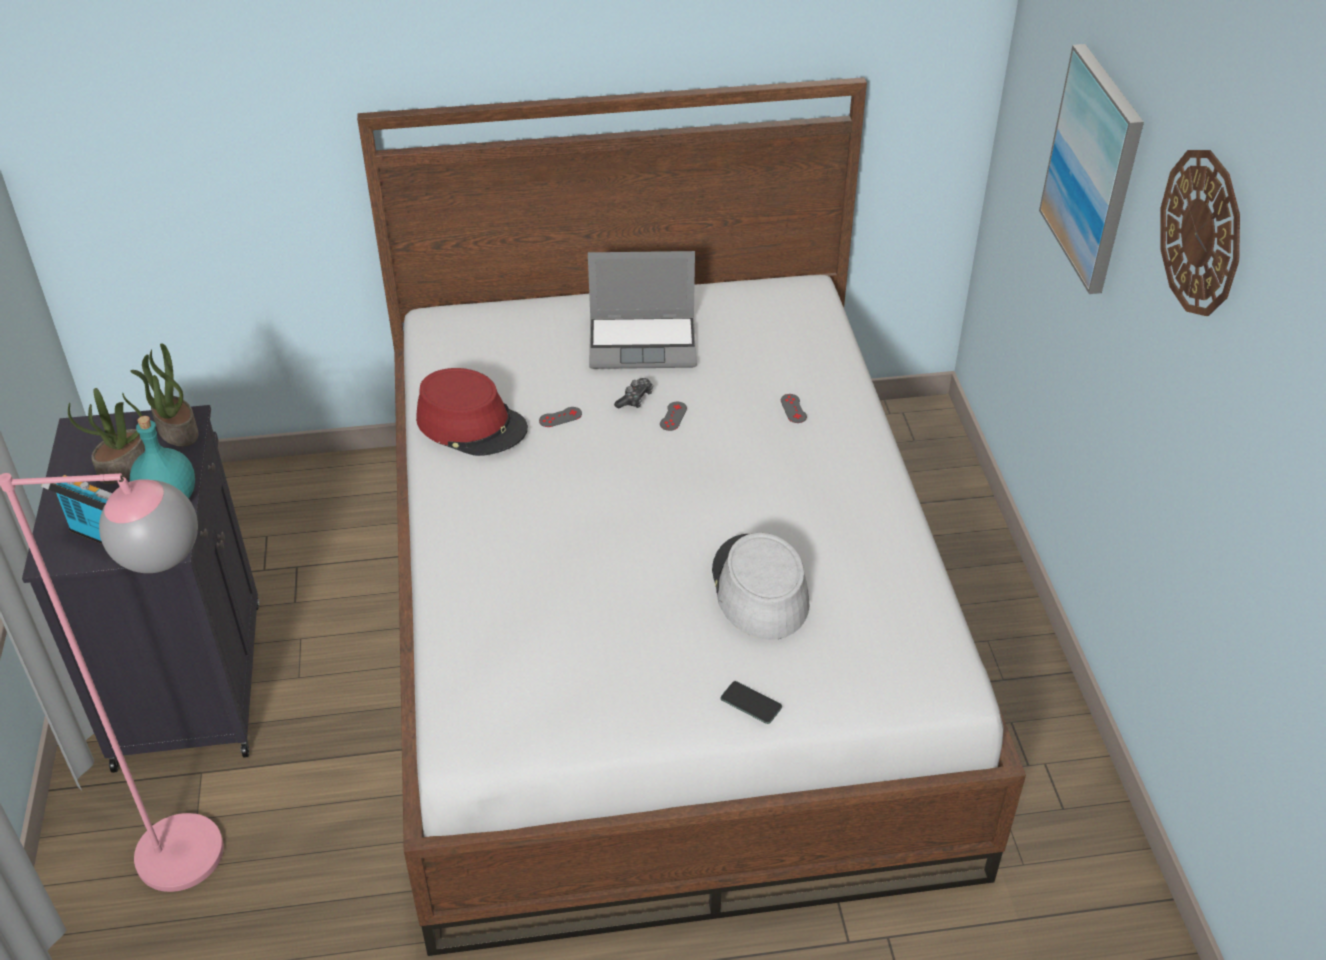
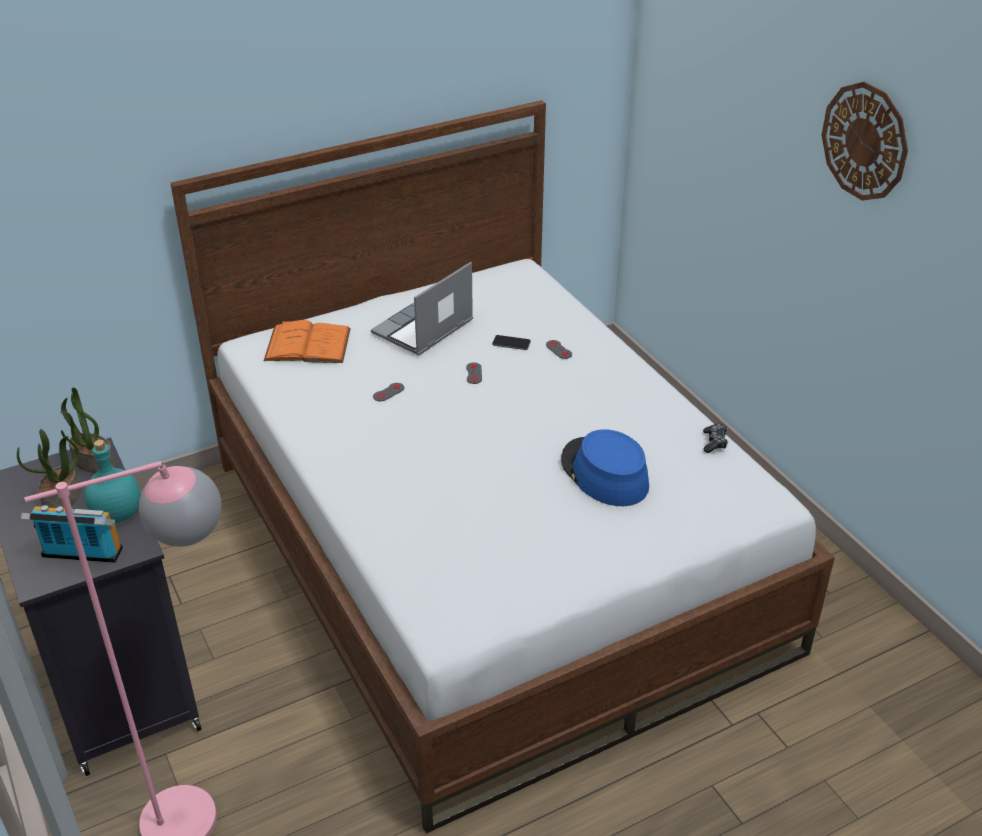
camera: 20 degrees left, 5 degrees down
red hat [416,368,528,456] -> none
laptop [588,251,697,369] -> laptop turned 150 degrees clockwise [371,262,473,355]
game controller [614,378,653,409] -> game controller moved to [703,423,728,453]
grey hat [712,533,810,640] -> blue hat [561,429,649,506]
phone [721,681,782,724] -> phone moved to [492,335,531,350]
picture [1039,44,1144,294] -> none
none -> orange book [264,320,351,363]

